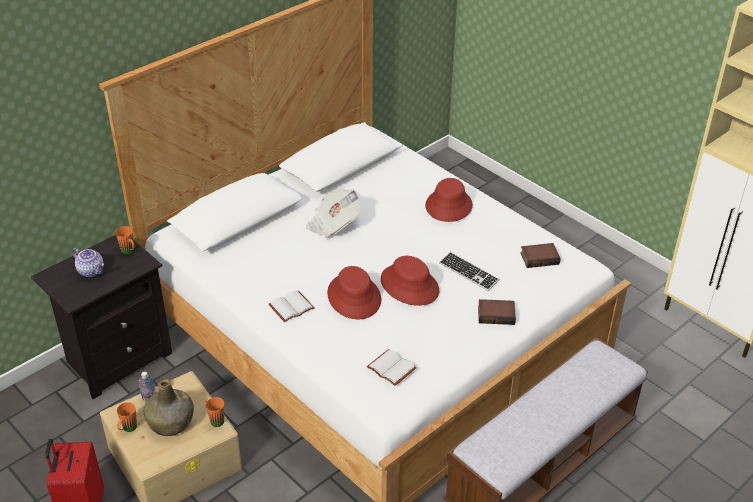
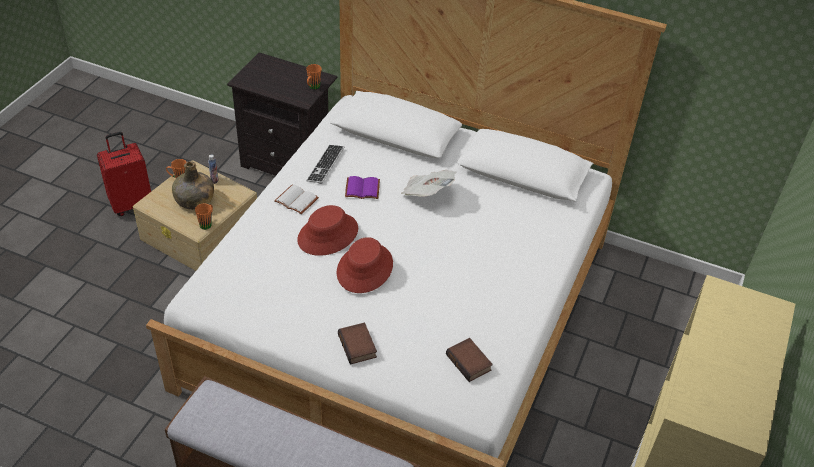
camera: 65 degrees right, 5 degrees up
teapot [72,248,104,277] -> none
white book [367,349,417,386] -> none
red hat [425,178,473,222] -> none
keyboard [439,252,499,291] -> keyboard moved to [306,145,345,184]
none -> purple book [345,176,380,199]

